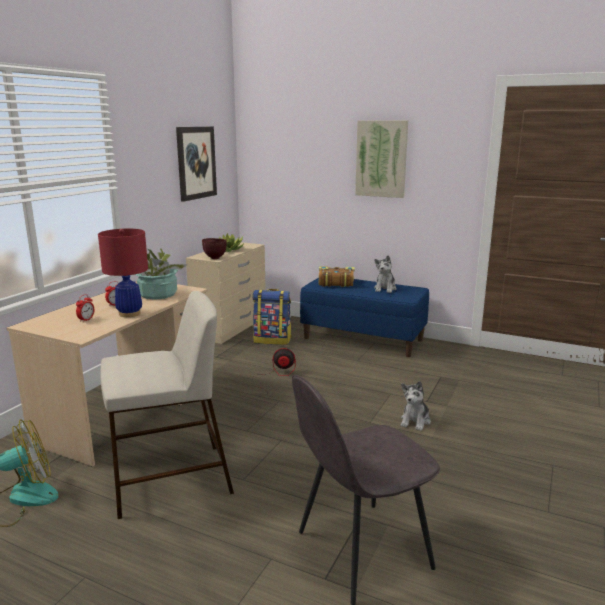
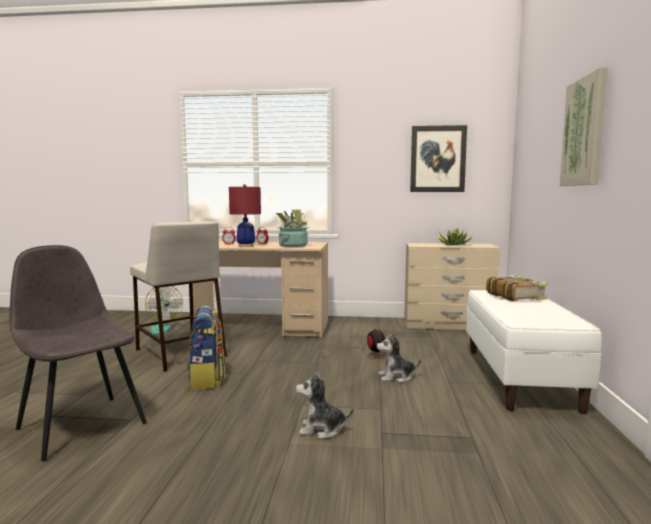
camera: 70 degrees right, 10 degrees down
brown bowl [202,238,227,259] -> none
backpack [252,289,292,345] -> backpack moved to [187,305,226,390]
blue bench [300,278,429,357] -> white bench [466,290,602,414]
plush toy [374,255,397,293] -> plush toy moved to [376,333,421,383]

